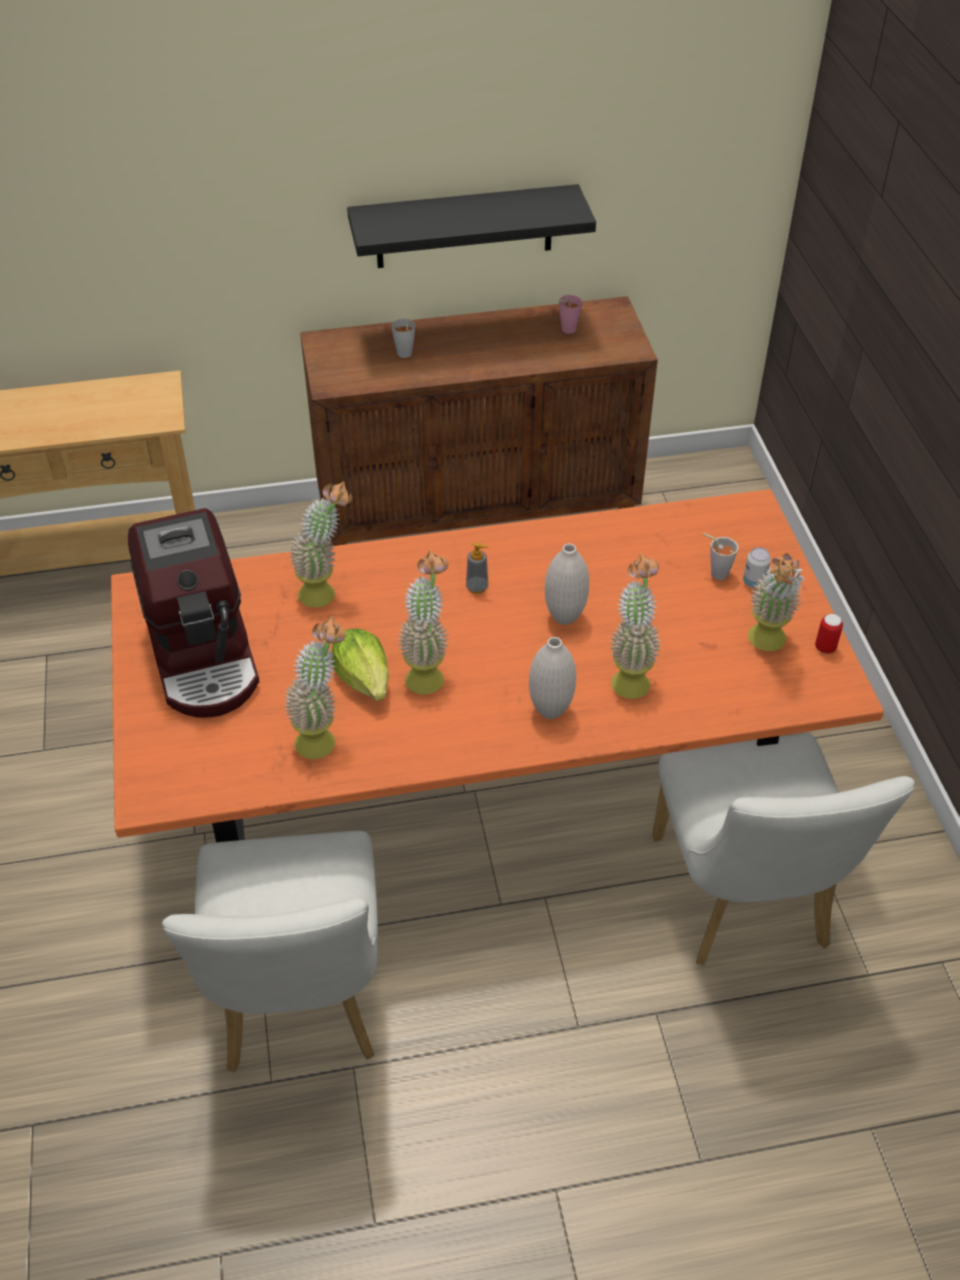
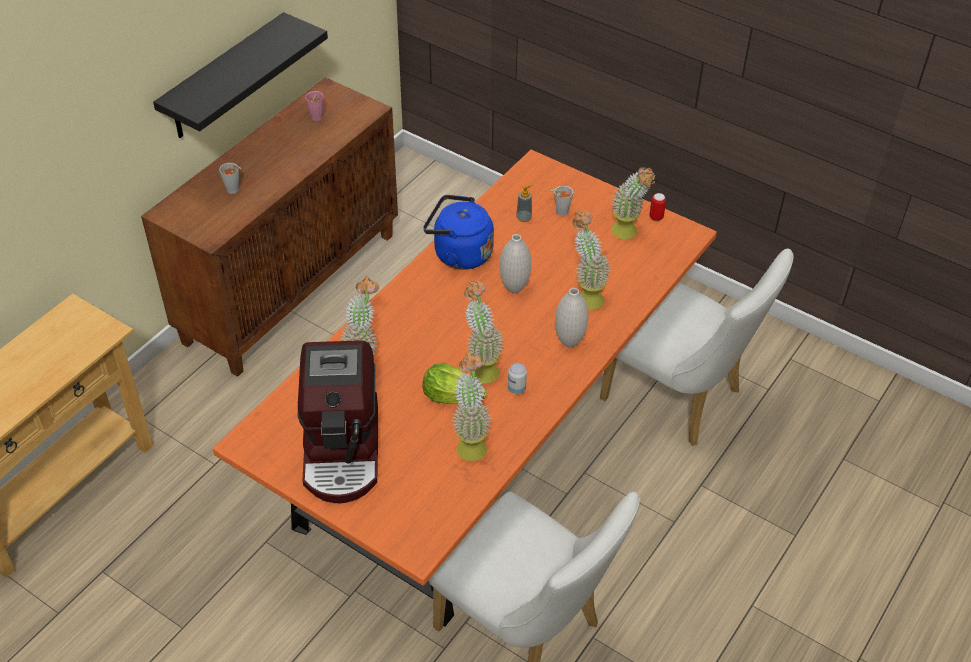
camera: 45 degrees left, 0 degrees up
coffee machine [128,508,260,718] -> coffee machine turned 60 degrees clockwise [298,340,378,504]
soap dispenser [466,542,489,594] -> soap dispenser moved to [516,184,533,222]
can [743,547,771,588] -> can moved to [508,363,527,394]
none -> blue kettle [423,195,494,270]

